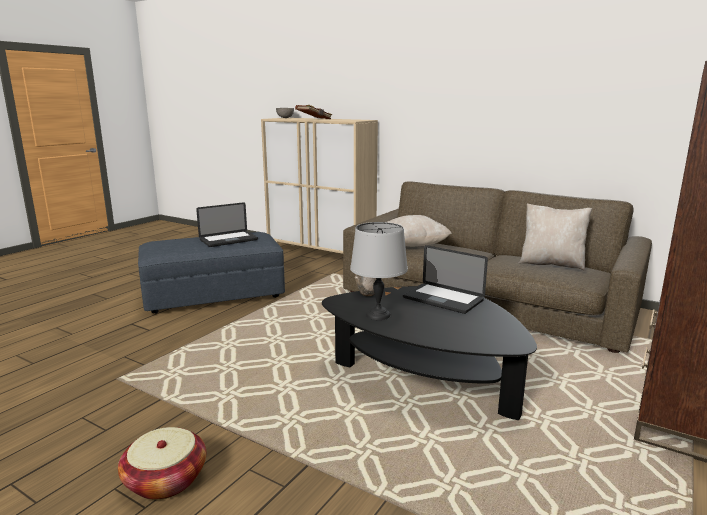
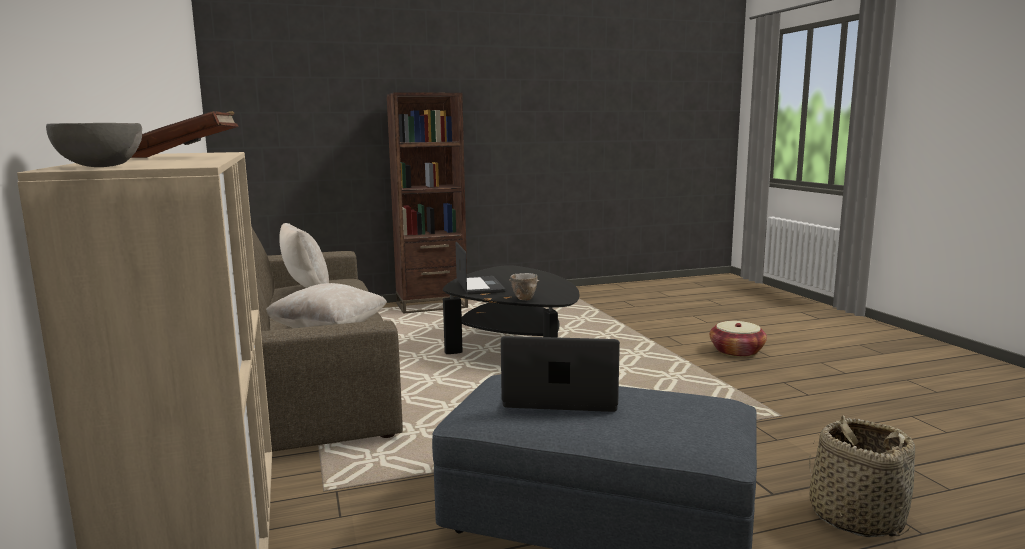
camera: 140 degrees left, 5 degrees down
grey table lamp [350,222,408,320] -> none
none -> basket [809,415,916,537]

